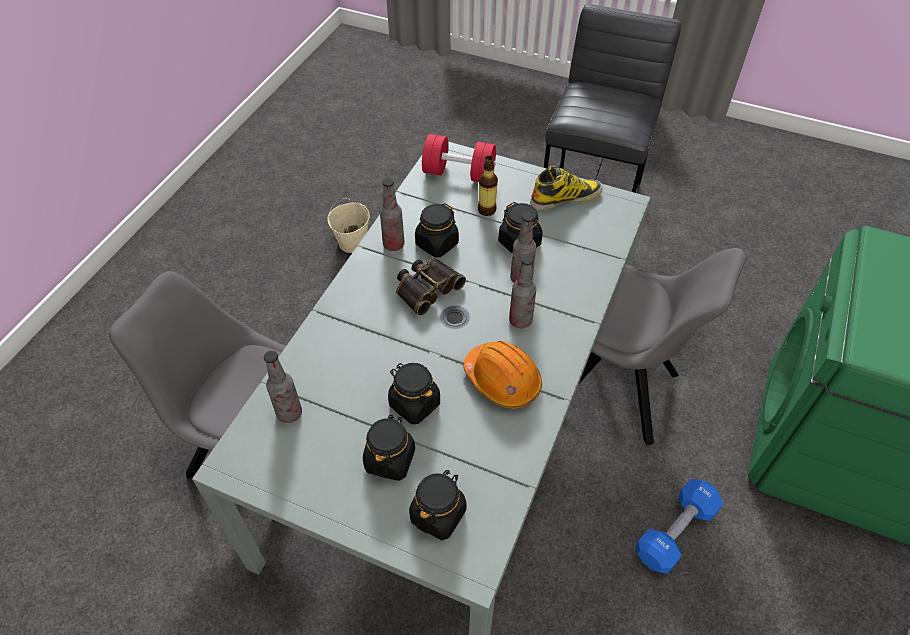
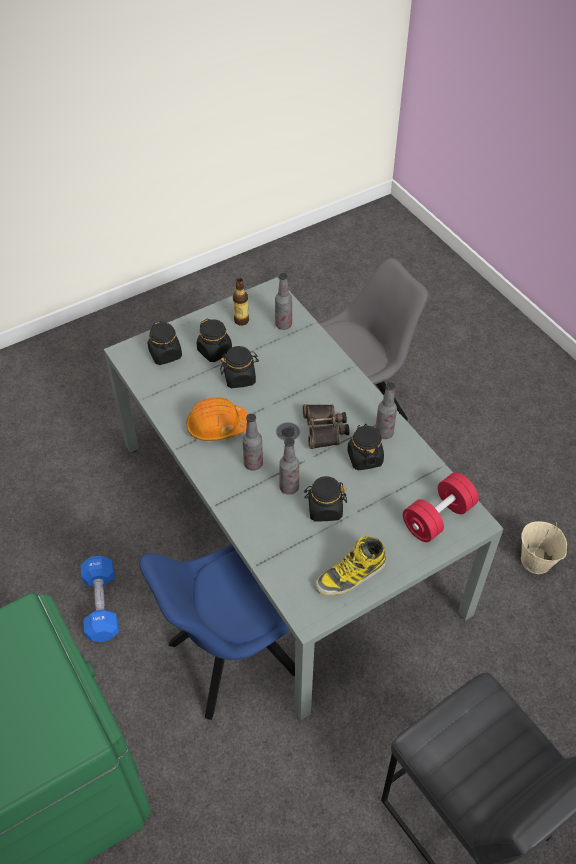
camera: 125 degrees right, 0 degrees up
bottle [478,156,498,216] -> bottle moved to [233,278,249,325]
boot [530,165,603,210] -> boot turned 45 degrees clockwise [315,536,386,596]
grey chair [578,248,745,446] -> blue chair [139,545,295,720]

